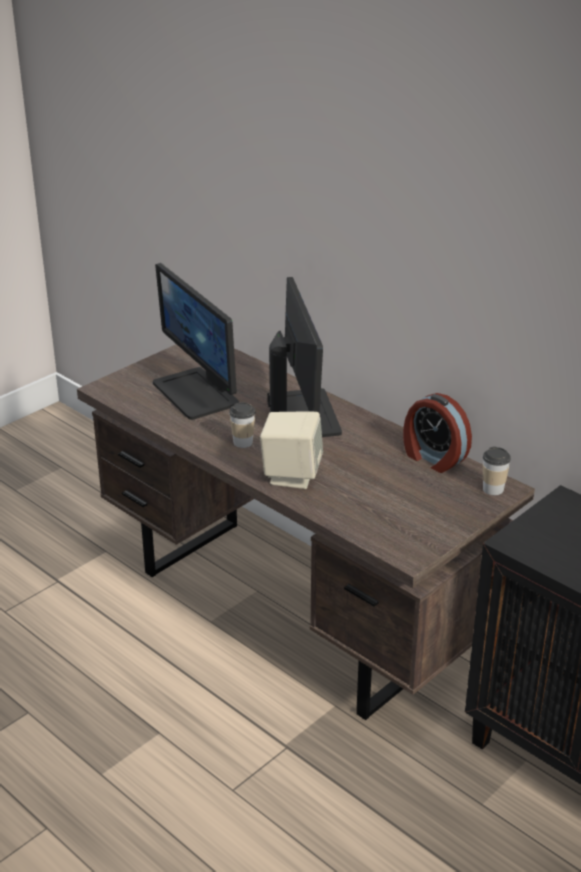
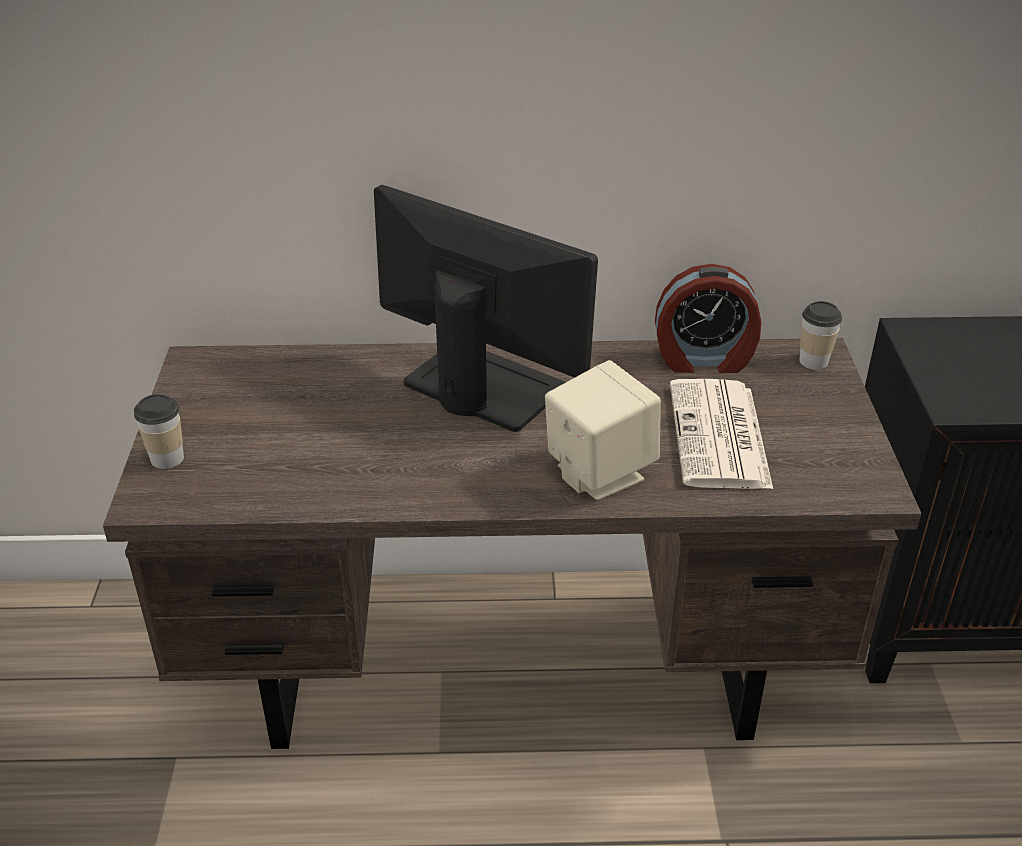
camera: 45 degrees left, 5 degrees up
monitor [153,263,239,420] -> none
cup [229,402,255,448] -> cup moved to [134,394,184,469]
none -> newspaper [670,379,773,489]

